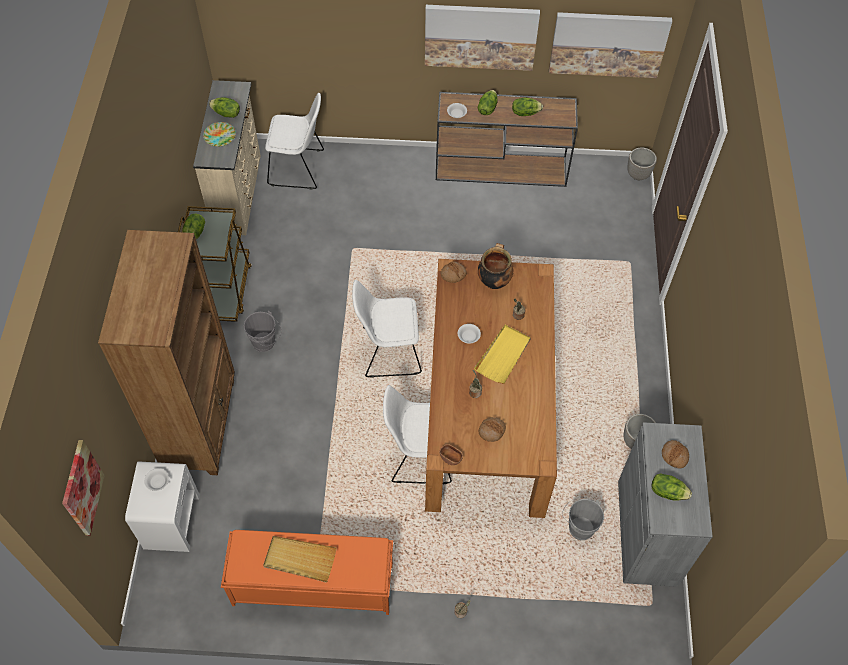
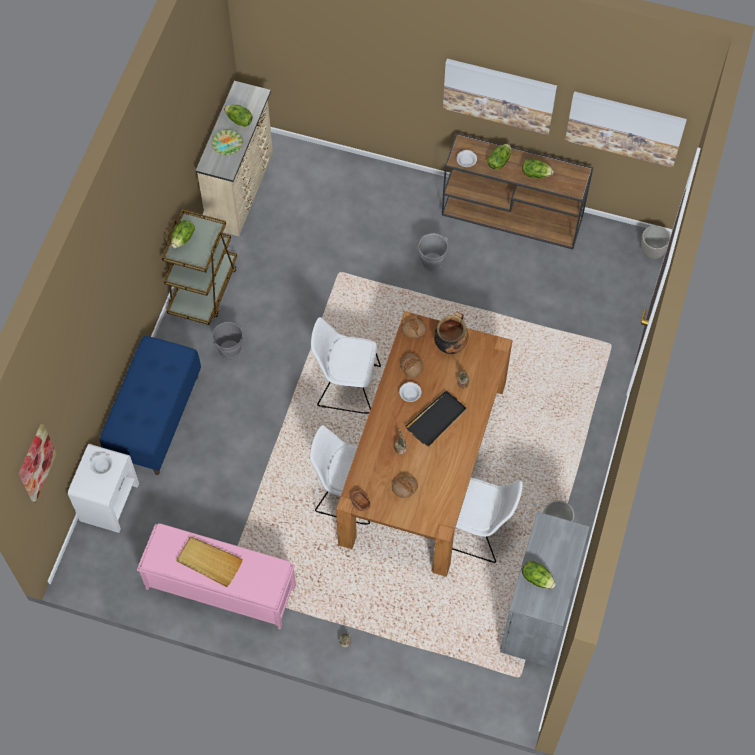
camera: 15 degrees right, 5 degrees up
brown bookcase [98,230,235,475] -> blue bench [100,336,201,475]
orange bench [221,530,393,615] -> pink bench [137,524,296,630]
white chair [265,93,324,190] -> white chair moved to [452,478,523,563]
yellow tray [474,325,531,384] -> black tray [405,390,467,447]
grey bucket [562,497,604,540] -> grey bucket moved to [415,233,448,272]
bread [662,440,689,468] -> bread moved to [400,354,423,378]

